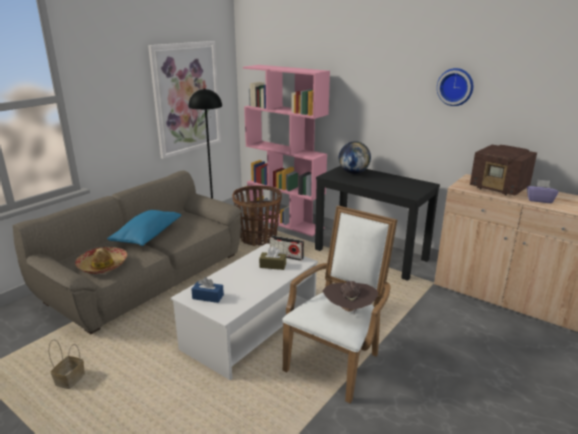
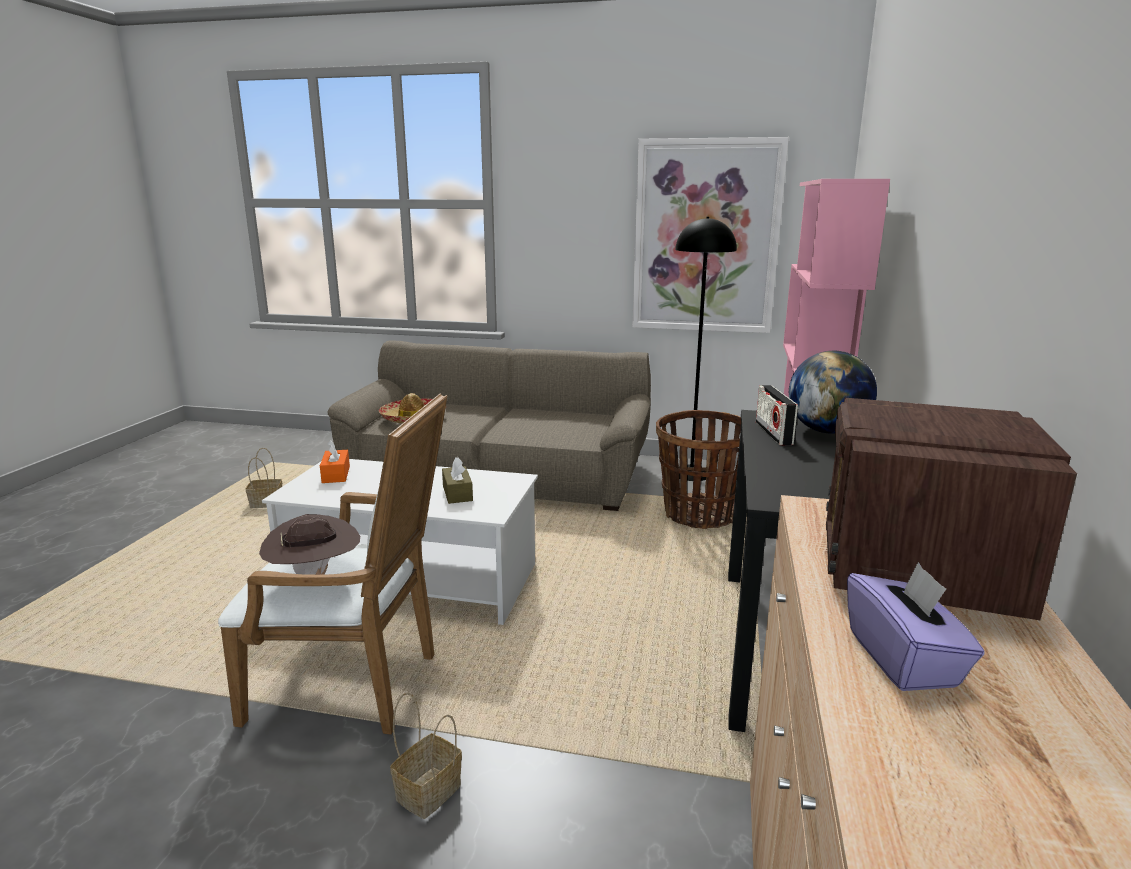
camera: 65 degrees right, 5 degrees down
blue pillow [107,210,181,246] -> none
blue tissue box [191,277,224,303] -> orange tissue box [320,440,350,483]
radio [270,235,304,261] -> radio moved to [756,385,798,445]
wall clock [437,68,473,106] -> none
none -> basket [390,692,462,819]

